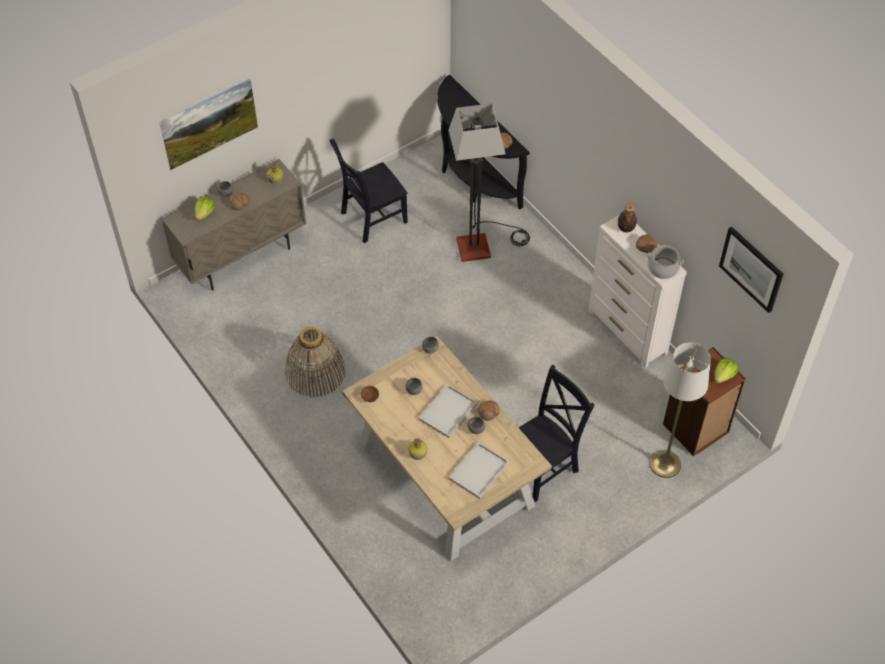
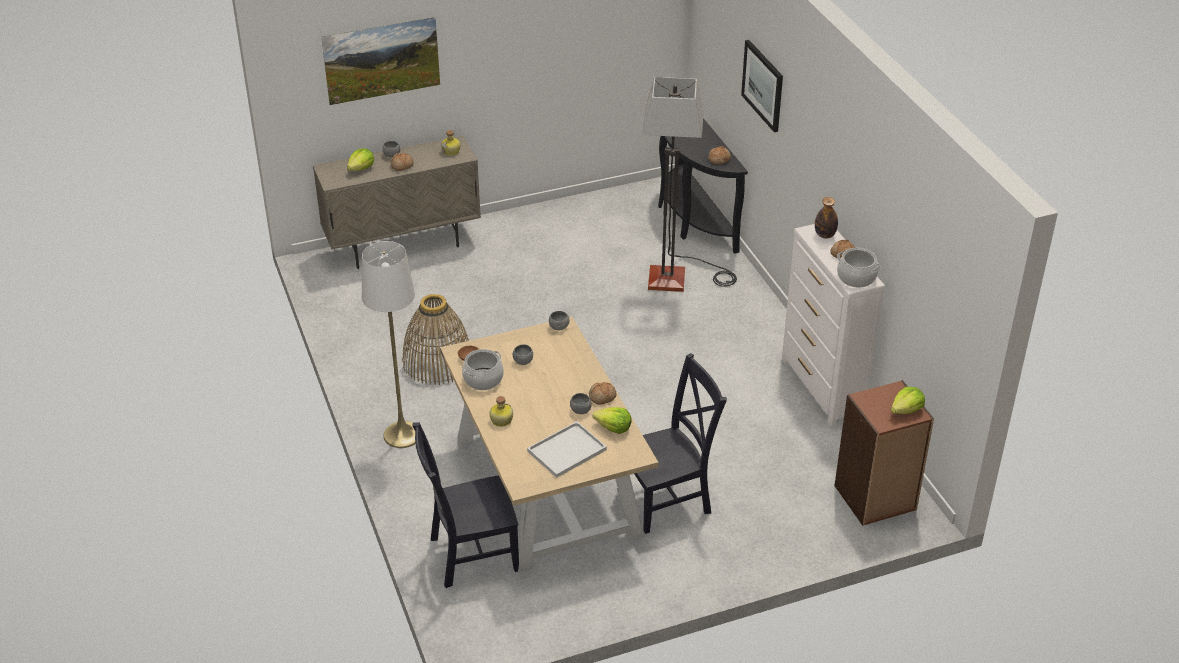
camera: 15 degrees right, 15 degrees down
black chair [329,139,408,243] -> black chair moved to [413,422,519,588]
white tray [419,385,477,438] -> none
white floor lamp [649,342,711,478] -> white floor lamp moved to [362,241,415,448]
picture [719,227,783,313] -> picture moved to [741,40,783,132]
none -> cooking pot [462,349,504,390]
none -> lettuce [592,407,632,434]

